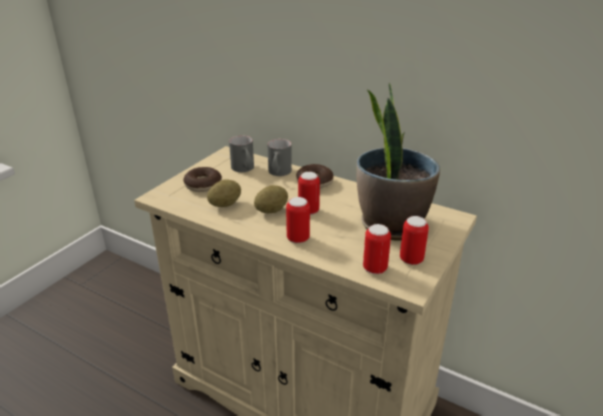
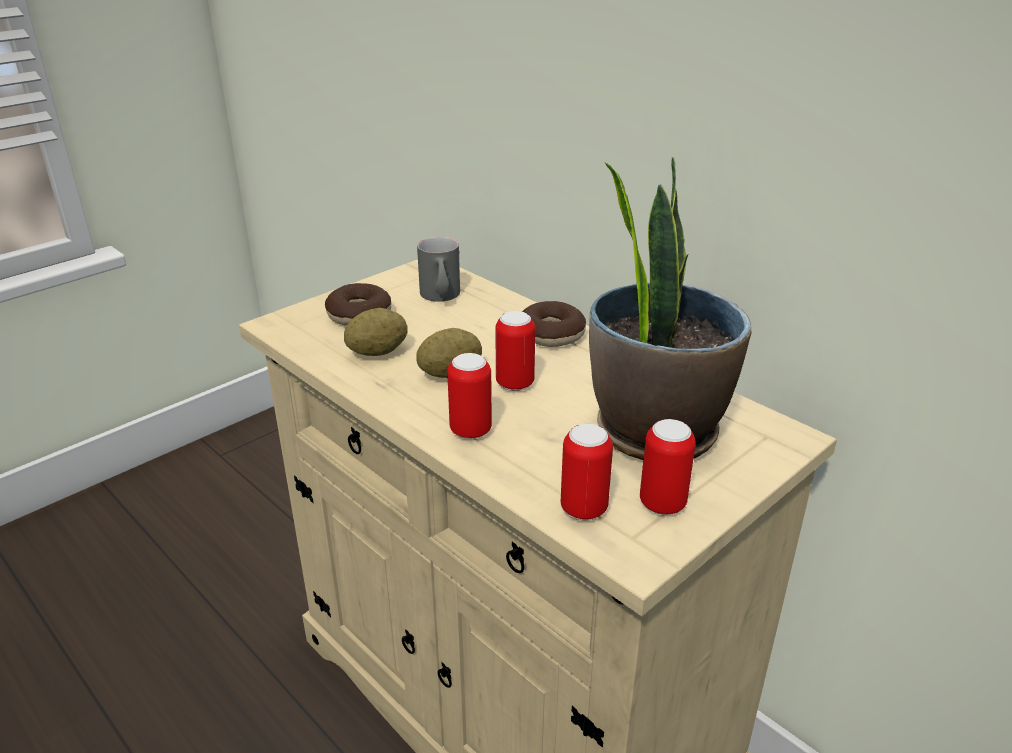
camera: 15 degrees right, 0 degrees up
grey mug [267,139,292,176] -> none

